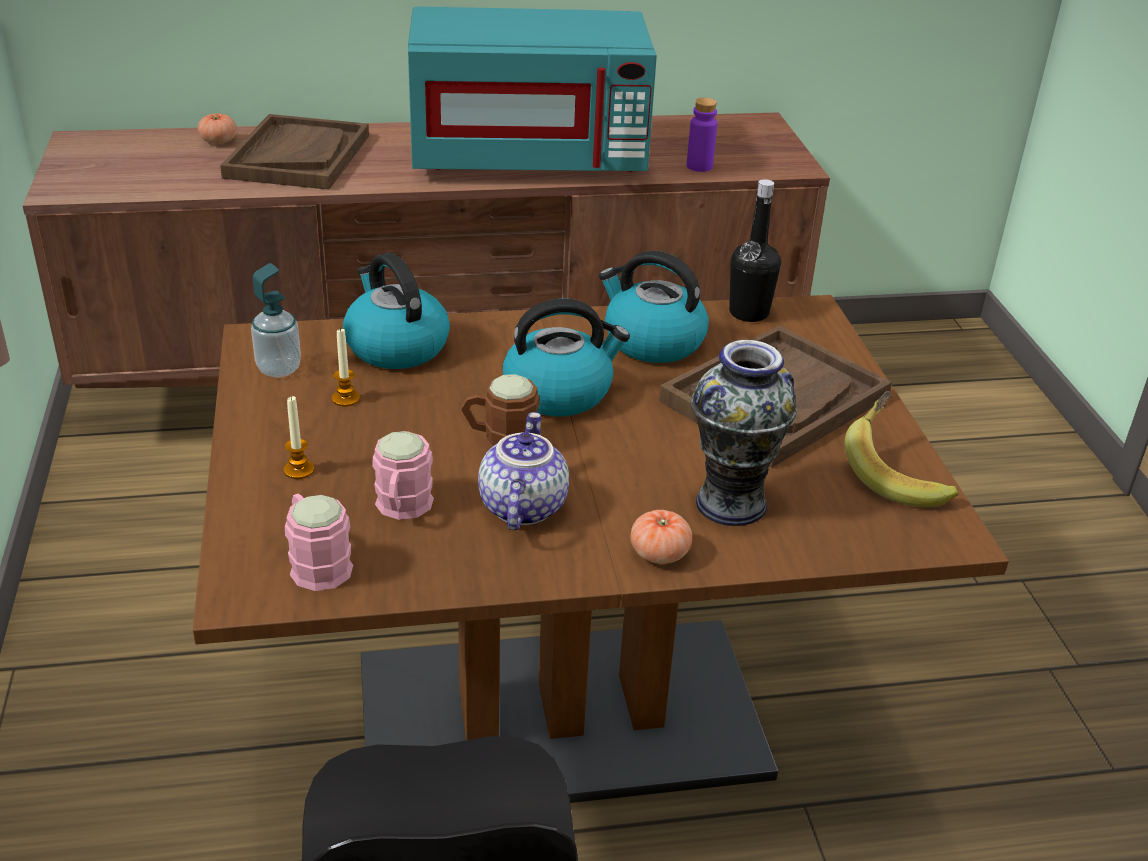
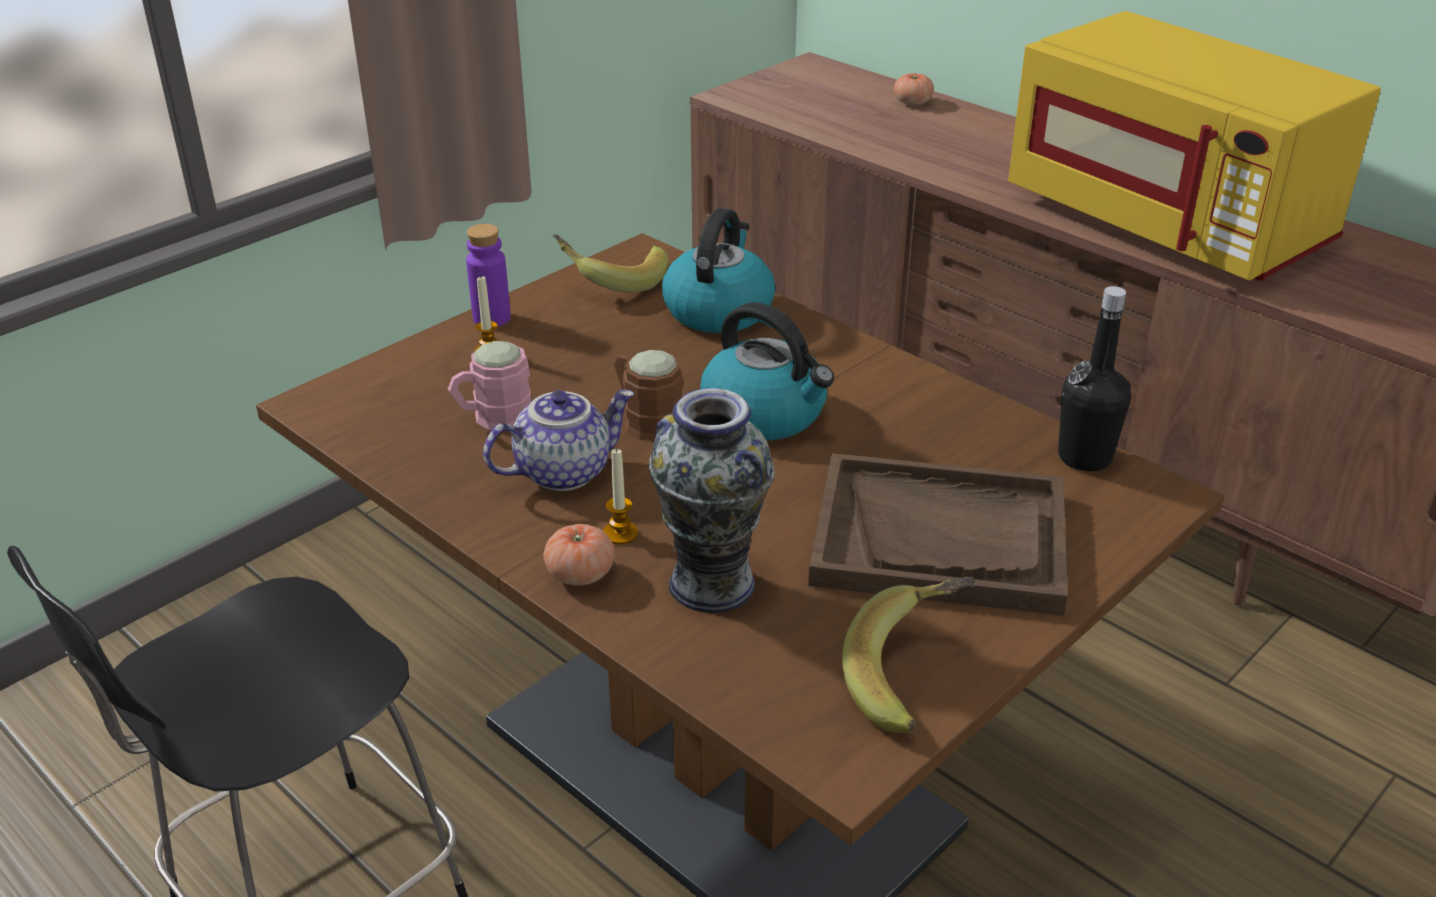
camera: 55 degrees right, 0 degrees up
brown tray [220,114,369,190] -> none
soap dispenser [251,263,301,377] -> banana [553,234,668,292]
pink mug [285,493,353,591] -> none
candle [332,327,360,407] -> candle moved to [603,448,638,545]
turquoise microwave [408,6,657,172] -> yellow microwave [1008,11,1381,281]
kettle [599,251,709,363] -> none
purple bottle [687,98,717,172] -> purple bottle moved to [466,224,511,326]

